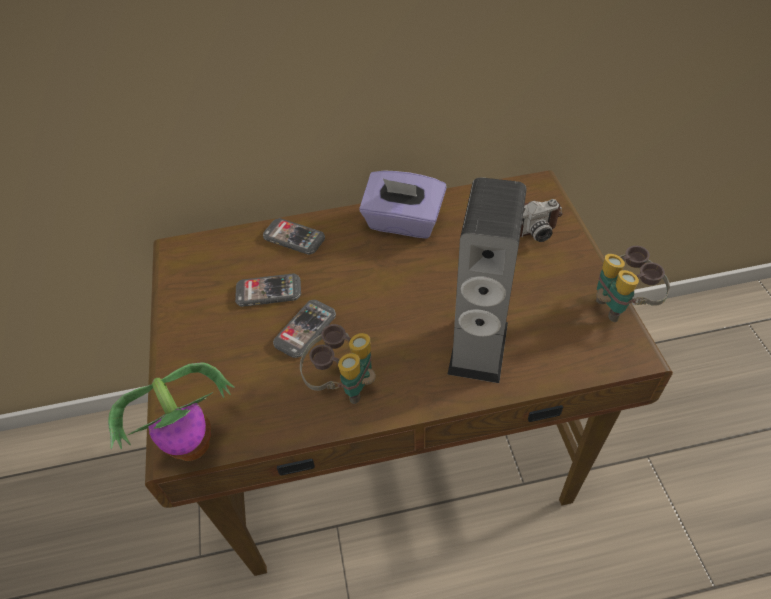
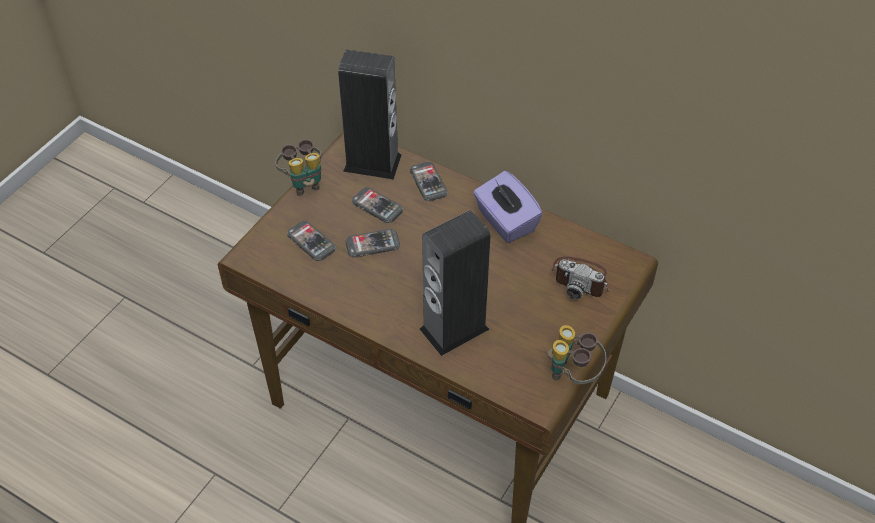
camera: 40 degrees right, 0 degrees up
potted plant [108,363,235,461] -> none
binoculars [300,324,376,404] -> binoculars moved to [276,139,321,196]
none -> phone [287,221,336,261]
none -> speaker [338,50,402,179]

